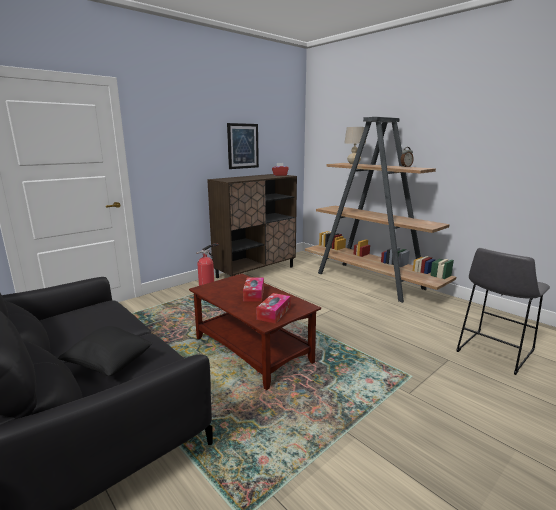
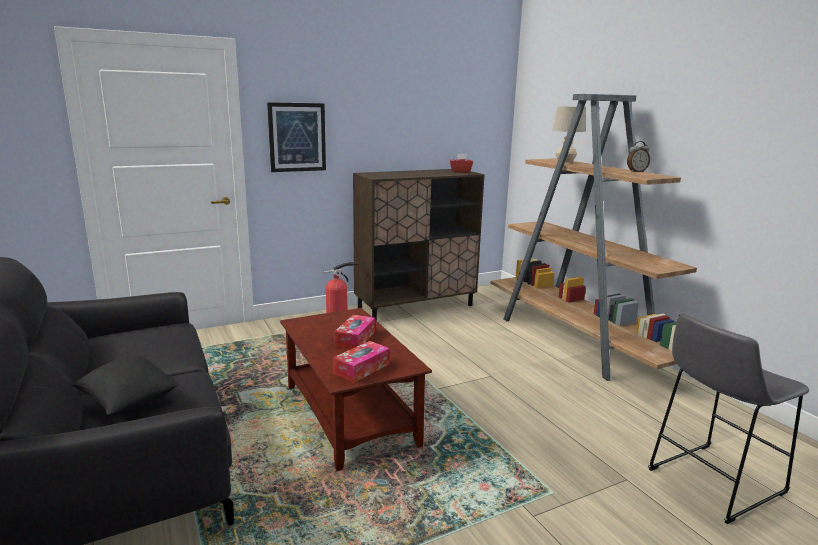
camera: 15 degrees right, 0 degrees up
picture [227,123,259,169] -> picture moved to [267,102,326,172]

